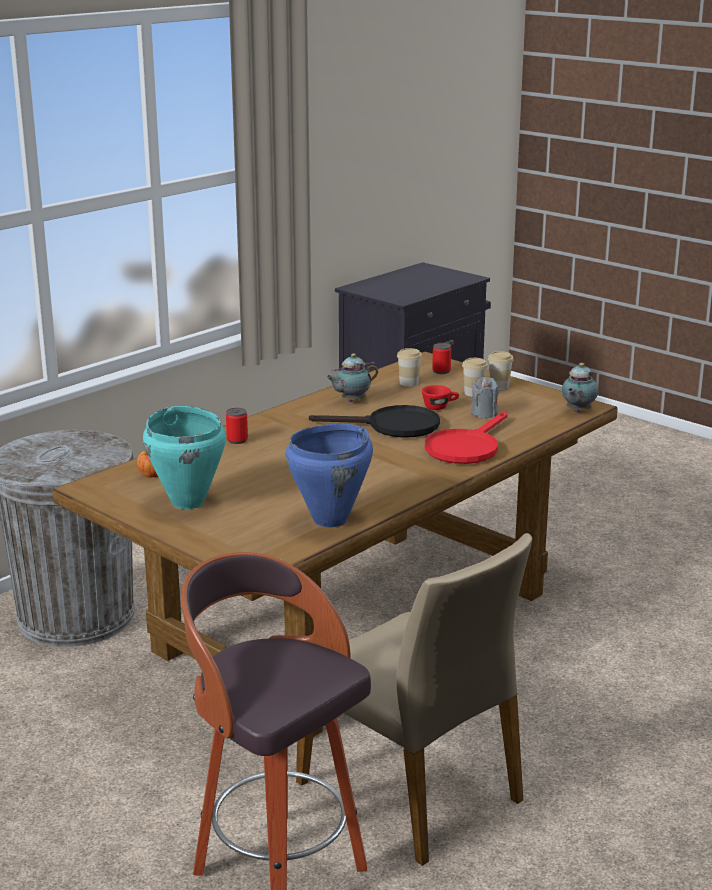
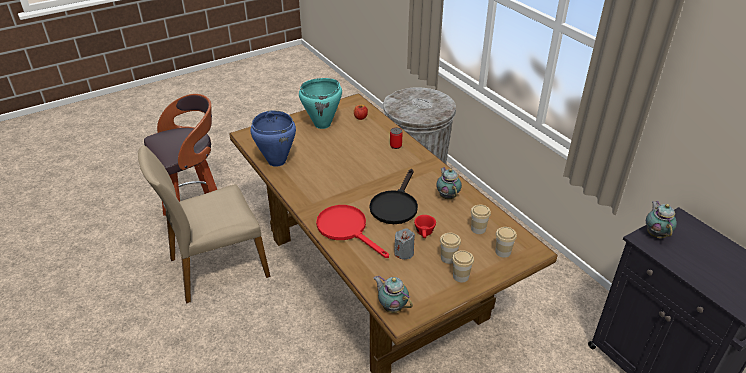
camera: 105 degrees right, 15 degrees up
can [432,343,451,374] -> cup [495,227,517,258]
none -> teapot [646,201,677,238]

